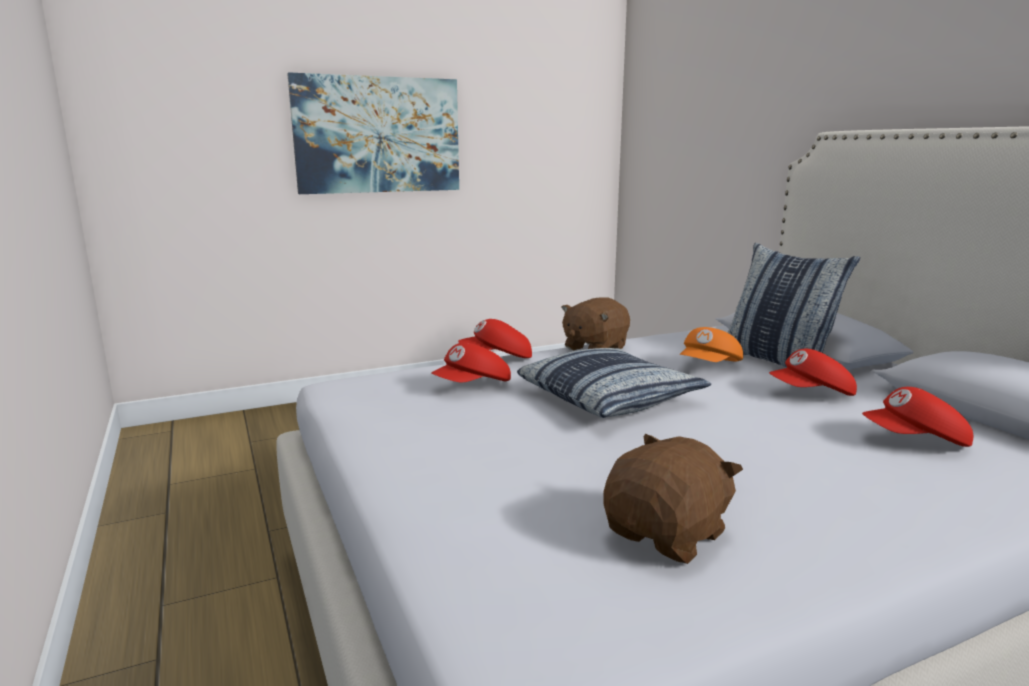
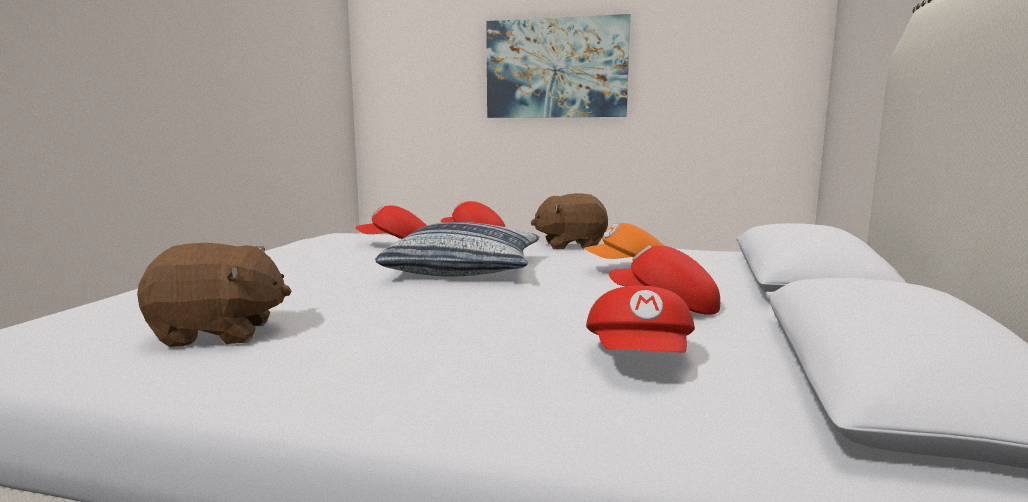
camera: 40 degrees right, 5 degrees down
pillow [727,243,860,367] -> none
red cap [862,387,973,447] -> red cap turned 120 degrees counterclockwise [586,286,695,353]

